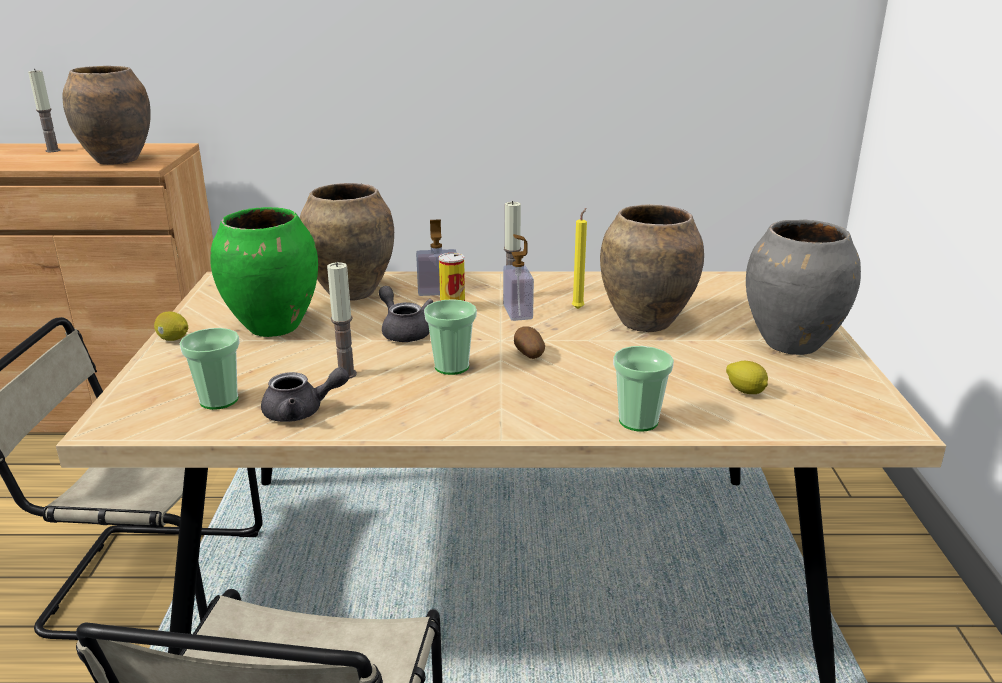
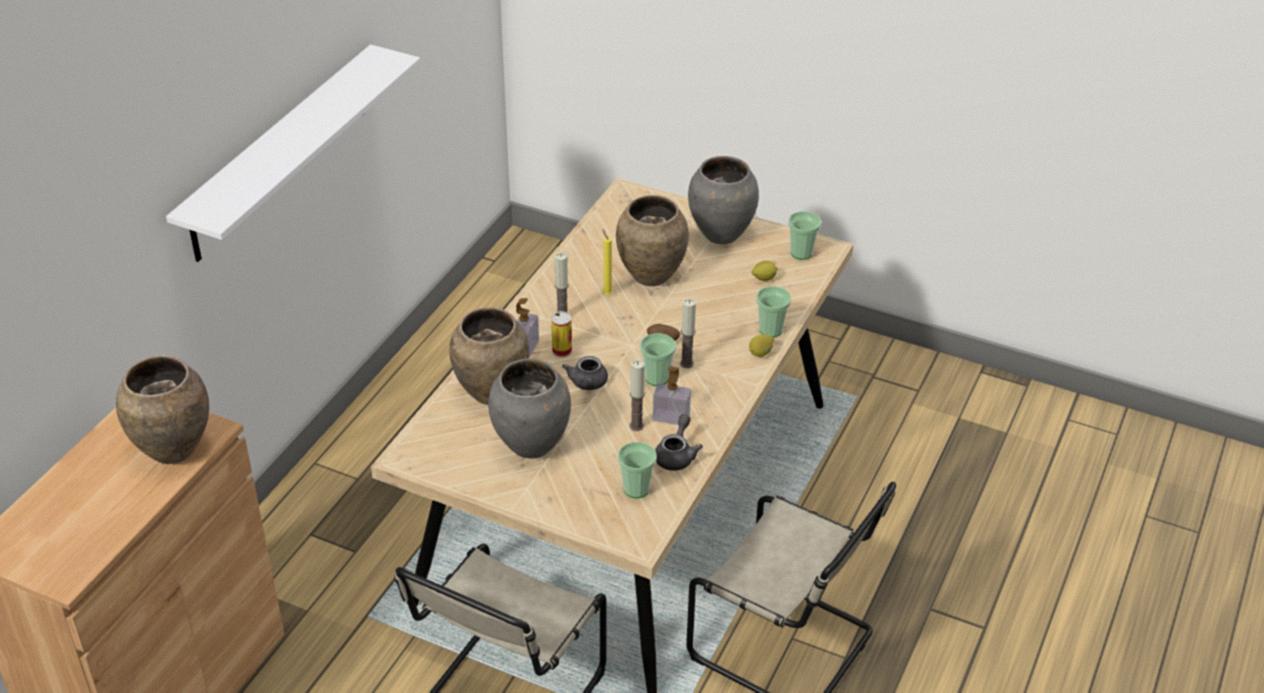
camera: 65 degrees left, 15 degrees up
candle [28,69,60,152] -> candle moved to [680,298,696,368]
lemon [154,312,188,341] -> lemon moved to [749,334,774,357]
green vase [210,207,318,337] -> grey vase [488,358,571,459]
grey teapot [379,286,433,342] -> grey teapot turned 75 degrees counterclockwise [562,356,608,390]
soap dispenser [503,234,534,321] -> soap dispenser moved to [653,366,691,425]
none -> white shelf [166,44,420,262]
none -> cup [788,211,821,260]

